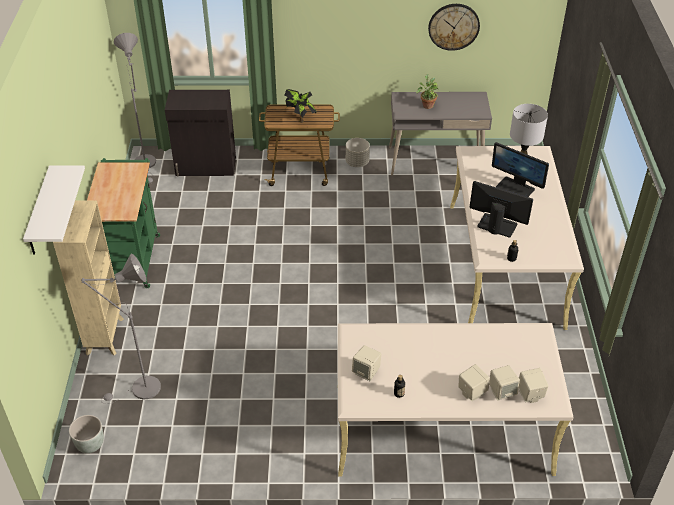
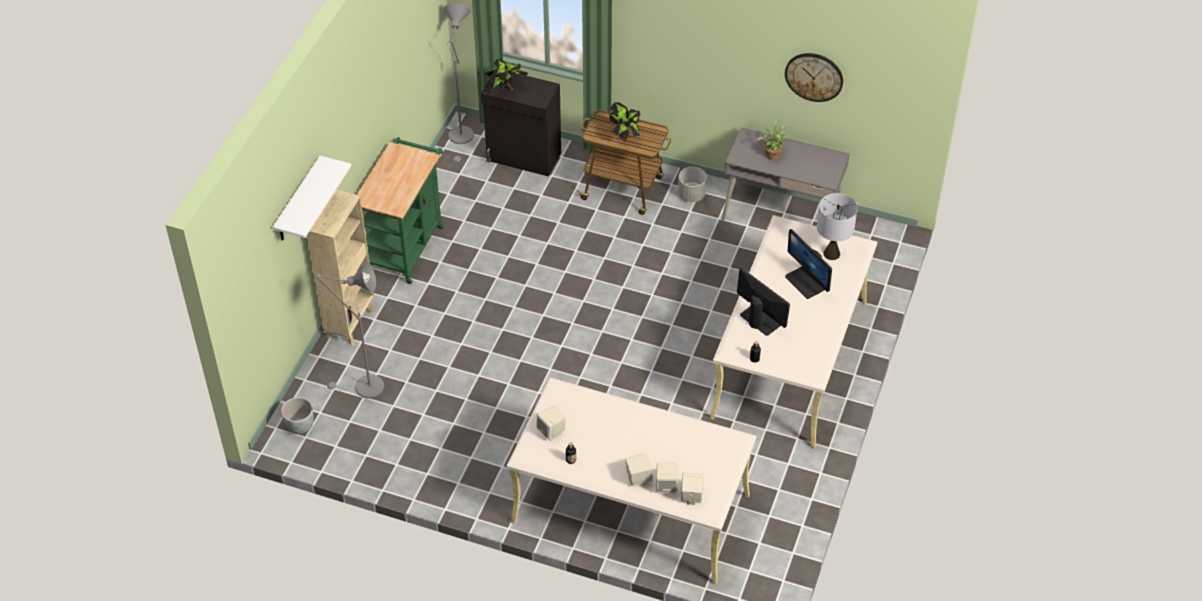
camera: 20 degrees right, 5 degrees up
none -> potted plant [485,59,528,93]

